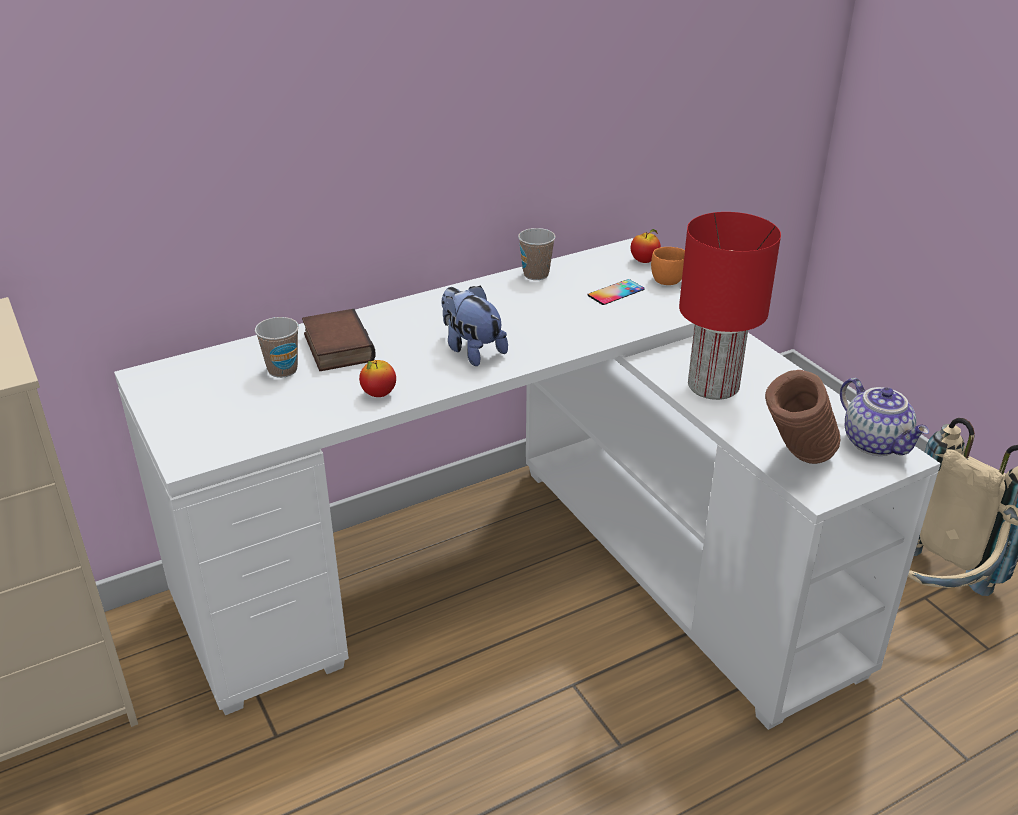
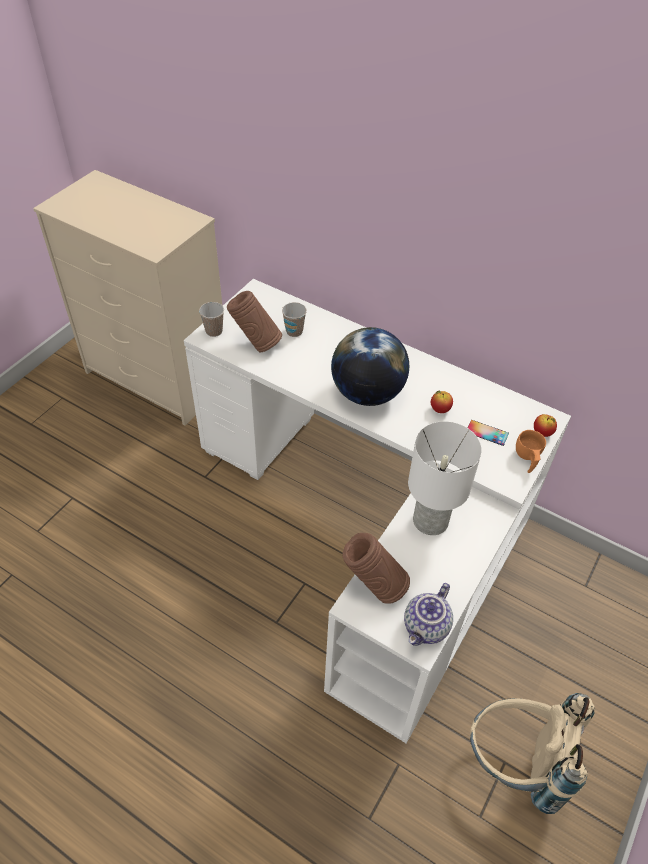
camera: 60 degrees right, 15 degrees up
book [302,309,376,371] -> none
apple [359,360,396,397] -> apple moved to [431,391,453,413]
plush toy [441,286,508,366] -> globe [331,327,409,406]
cup [518,228,556,280] -> cup moved to [199,302,224,337]
red table lamp [679,212,781,400] -> white table lamp [408,421,482,535]
none -> brown vase [227,291,282,352]

